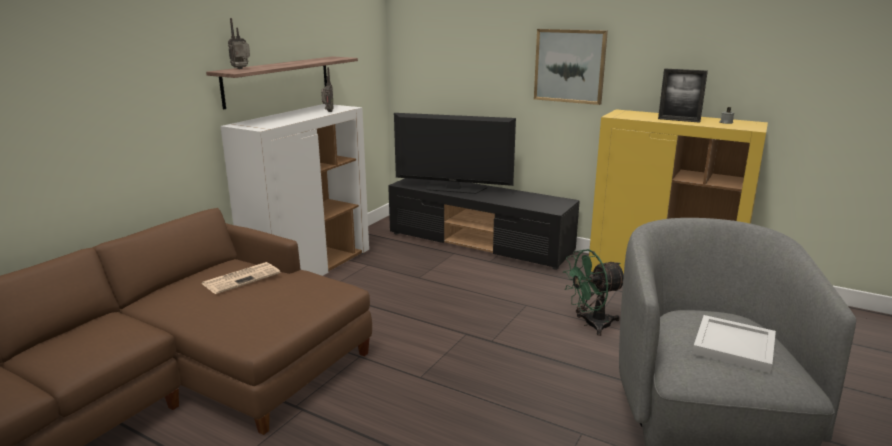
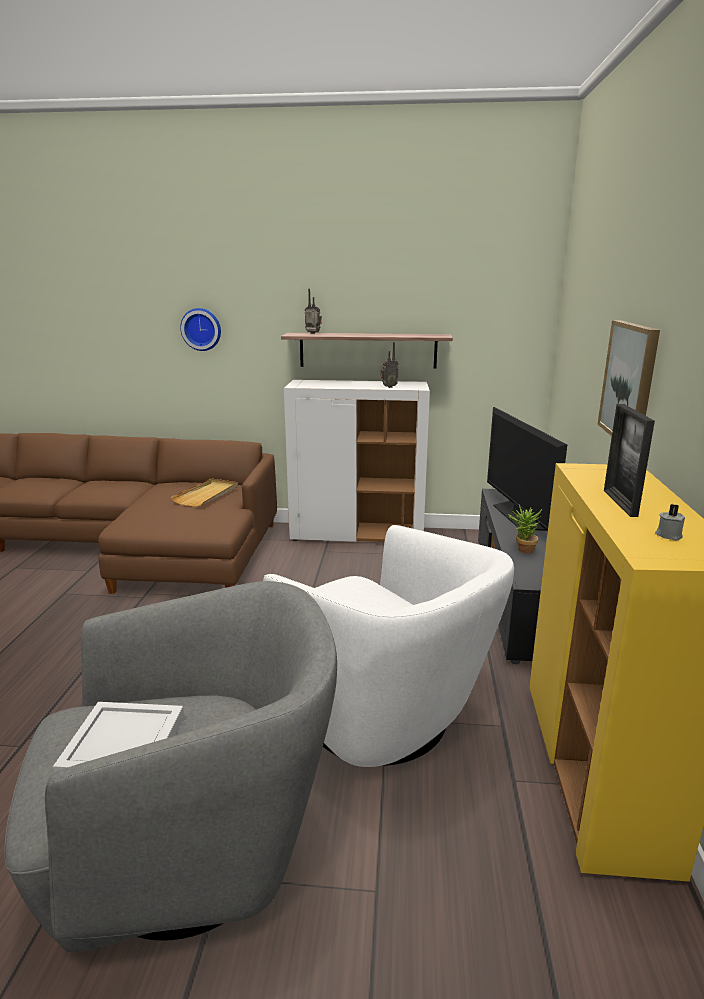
camera: 65 degrees right, 0 degrees up
newspaper [201,262,281,294] -> beige tray [171,479,238,507]
green fan [563,249,624,336] -> white armchair [263,525,514,767]
none -> wall clock [180,308,221,351]
none -> potted plant [508,504,543,553]

